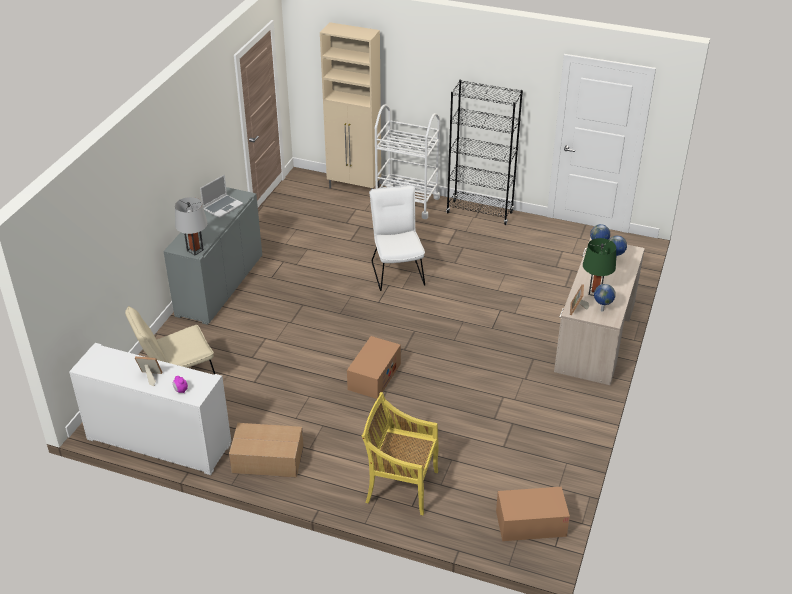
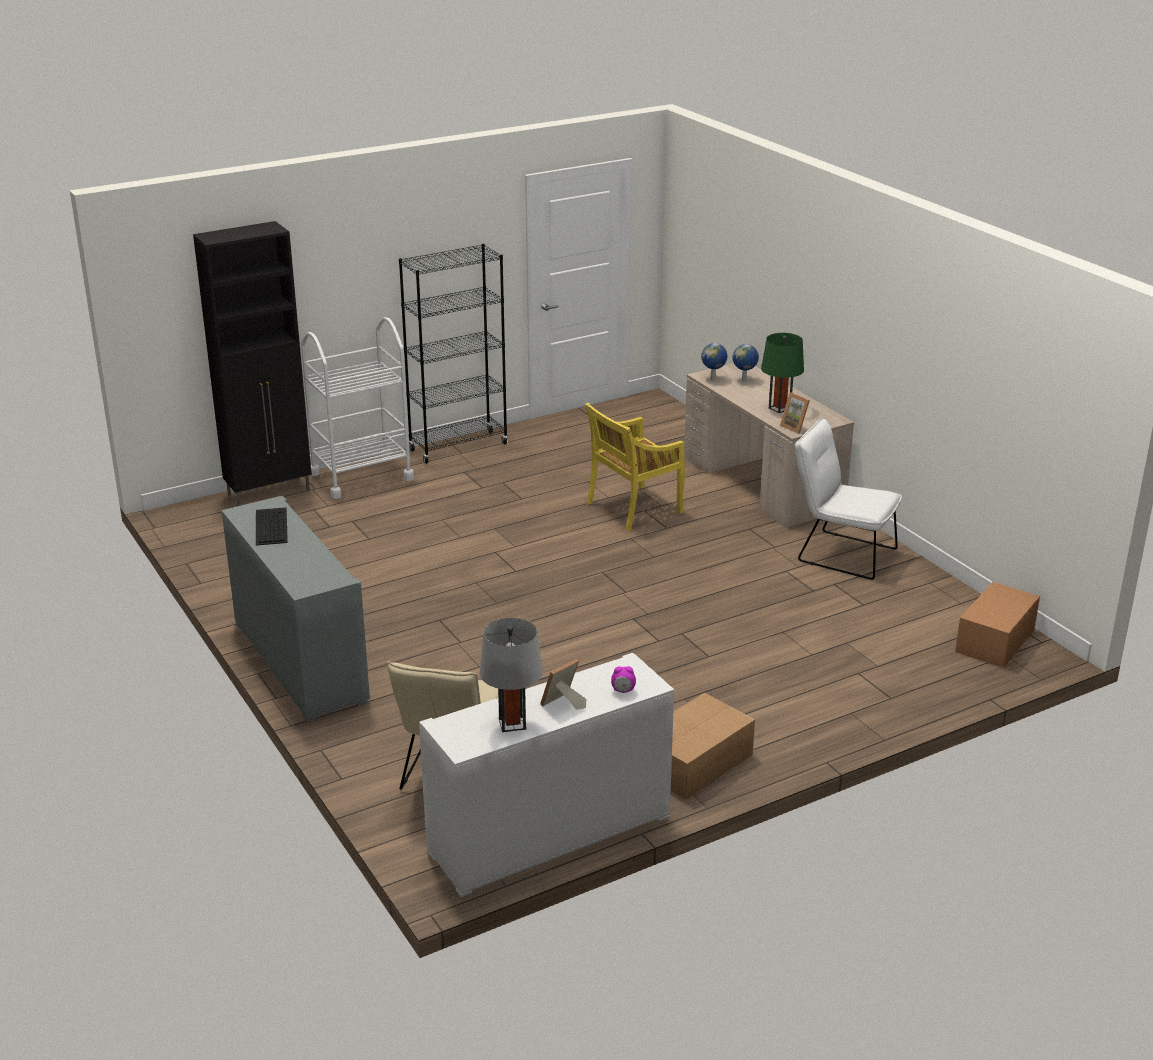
camera: 50 degrees left, 10 degrees down
grey table lamp [175,197,208,255] -> grey table lamp moved to [480,618,543,732]
laptop [200,175,243,218] -> keyboard [256,508,288,546]
beige cabinet [320,22,381,190] -> black cabinet [193,221,312,506]
cardboard box [347,336,401,399] -> none
yellow chair [362,392,439,515] -> yellow chair moved to [585,403,685,531]
white chair [369,185,425,291] -> white chair moved to [795,418,902,580]
globe [594,284,616,312] -> none

